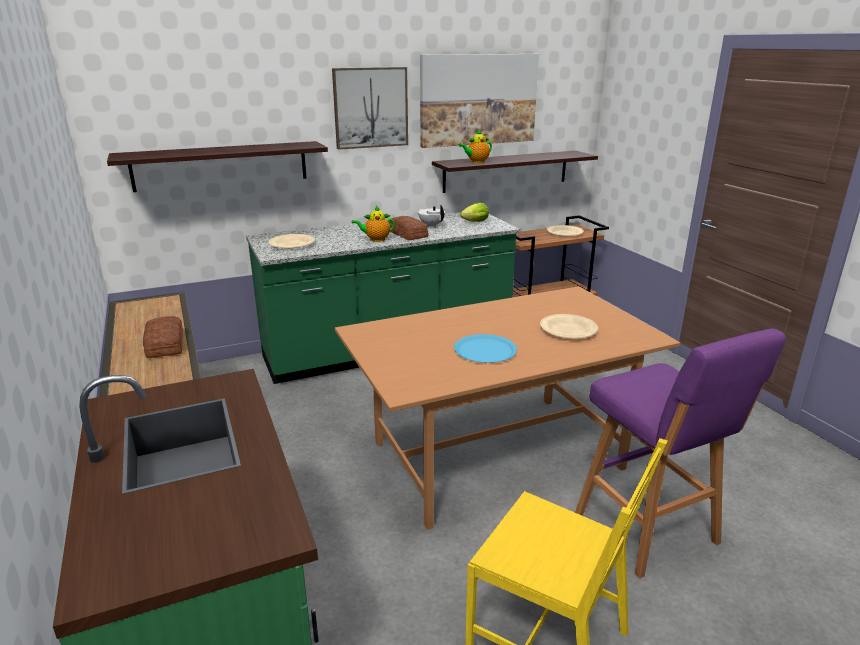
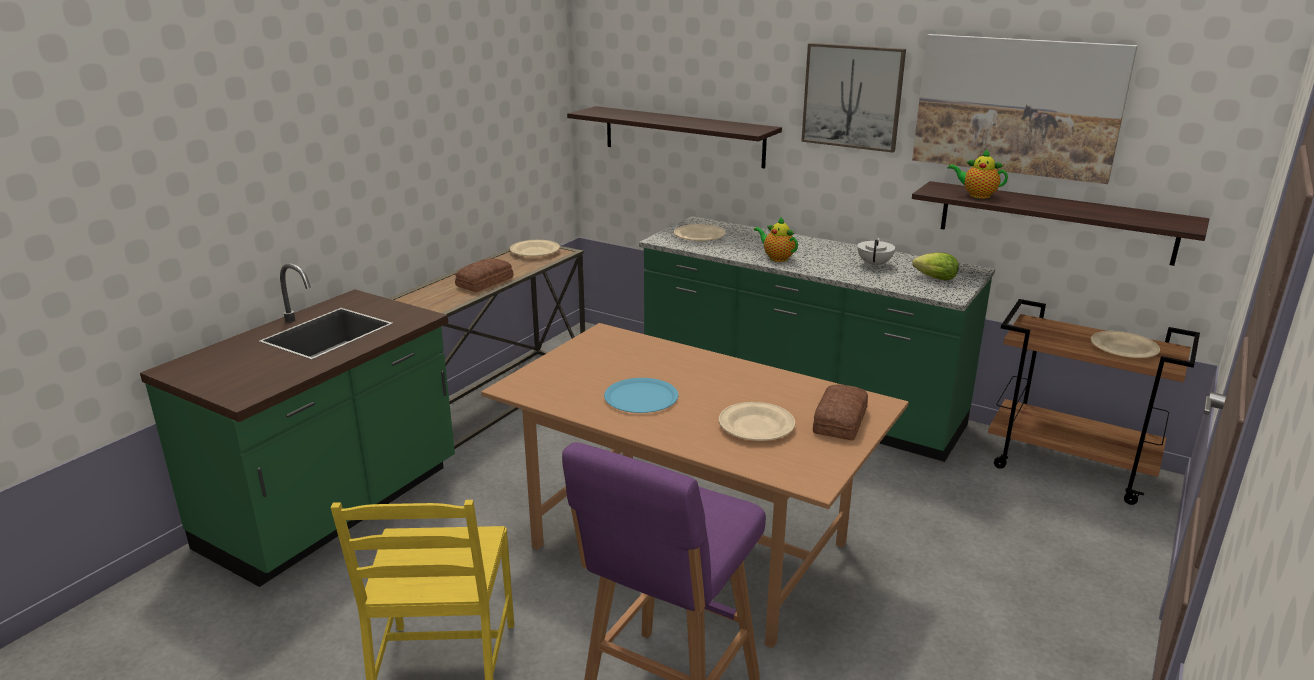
camera: 55 degrees right, 0 degrees up
bread [389,216,428,240] -> bread moved to [813,384,868,440]
none -> beige plate [510,240,560,257]

